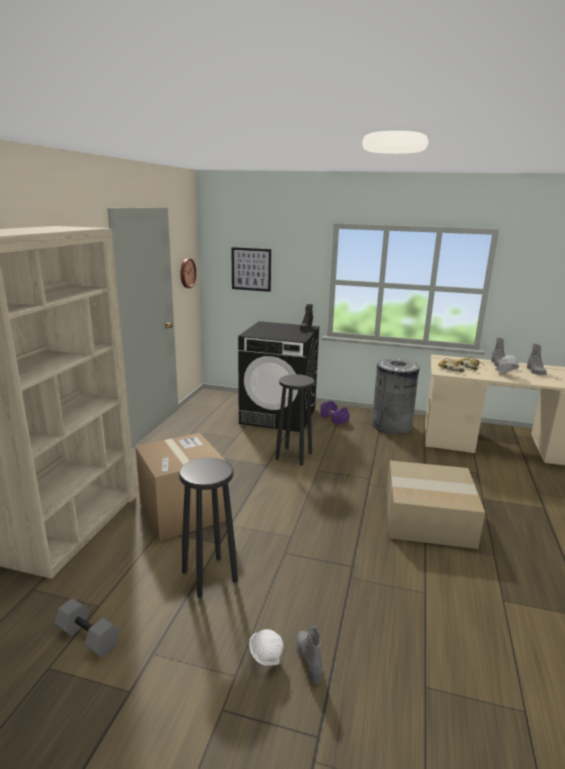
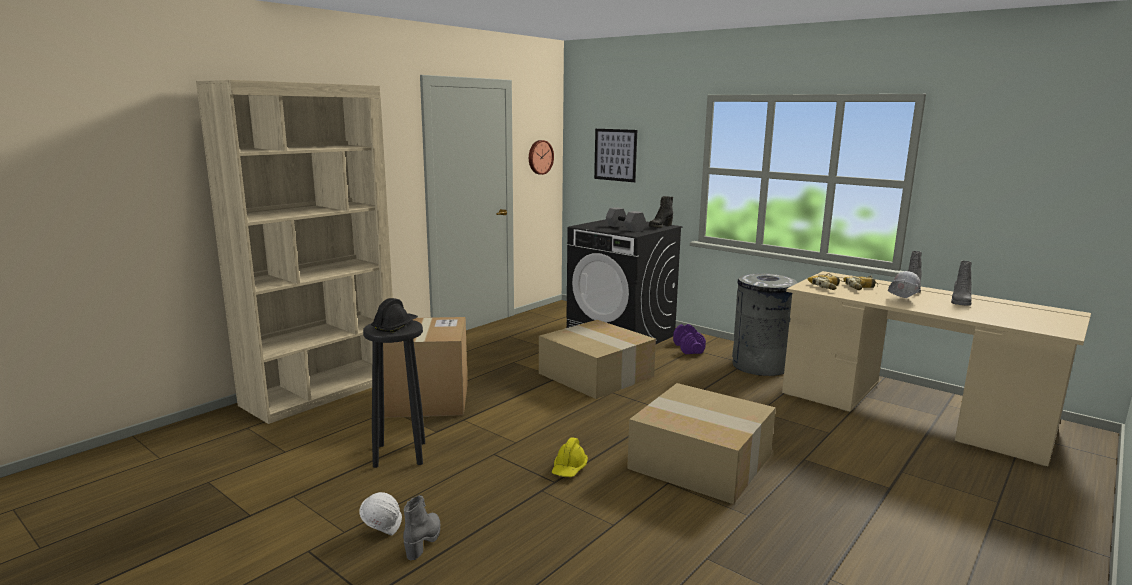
camera: 25 degrees right, 5 degrees down
grey dumbbell [54,598,120,658] -> grey dumbbell moved to [606,207,646,232]
black stool [276,374,315,465] -> cardboard box [539,320,656,399]
none -> black hard hat [371,298,418,332]
none -> yellow hard hat [552,438,588,477]

